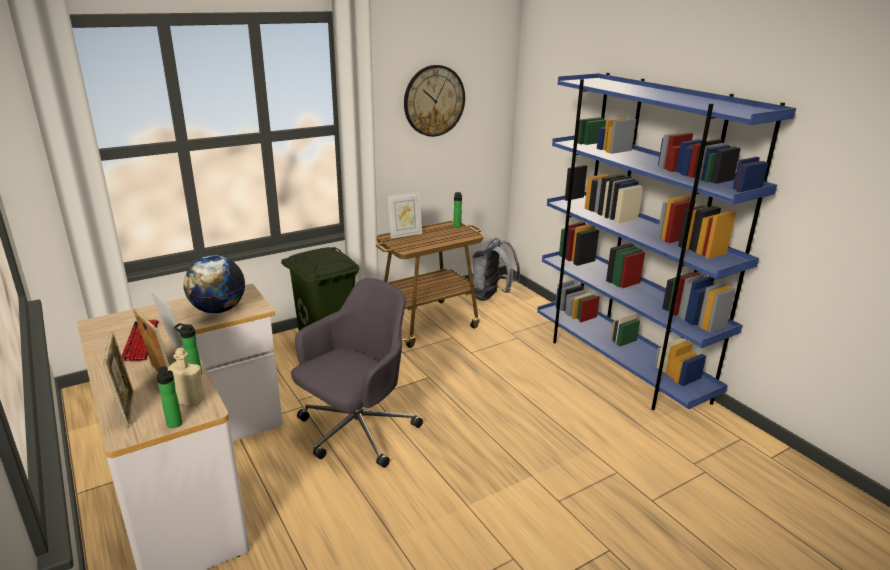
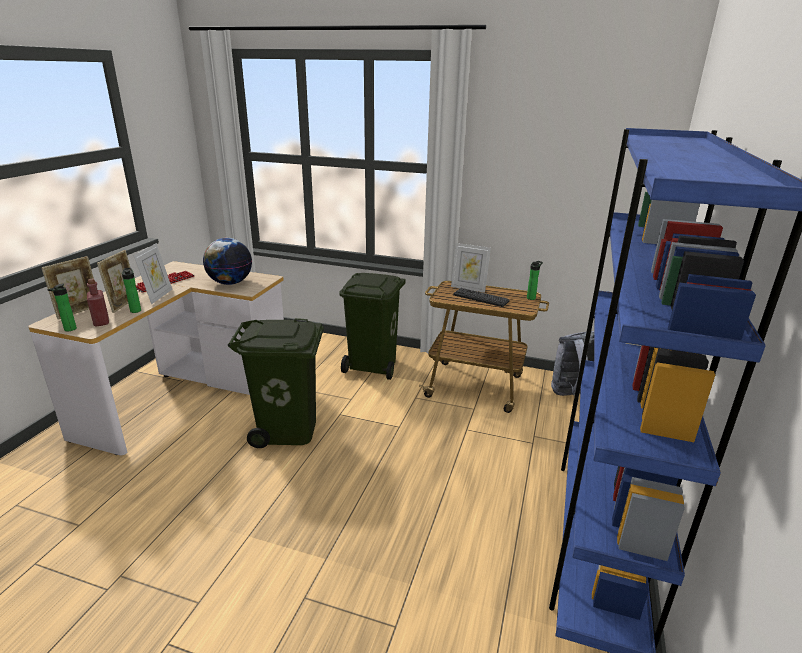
camera: 50 degrees right, 0 degrees up
beige bottle [168,348,205,407] -> red bottle [87,279,109,326]
grey office chair [291,278,423,468] -> green trash can [228,318,324,448]
wall clock [404,65,465,137] -> none
none -> keyboard [453,288,509,307]

